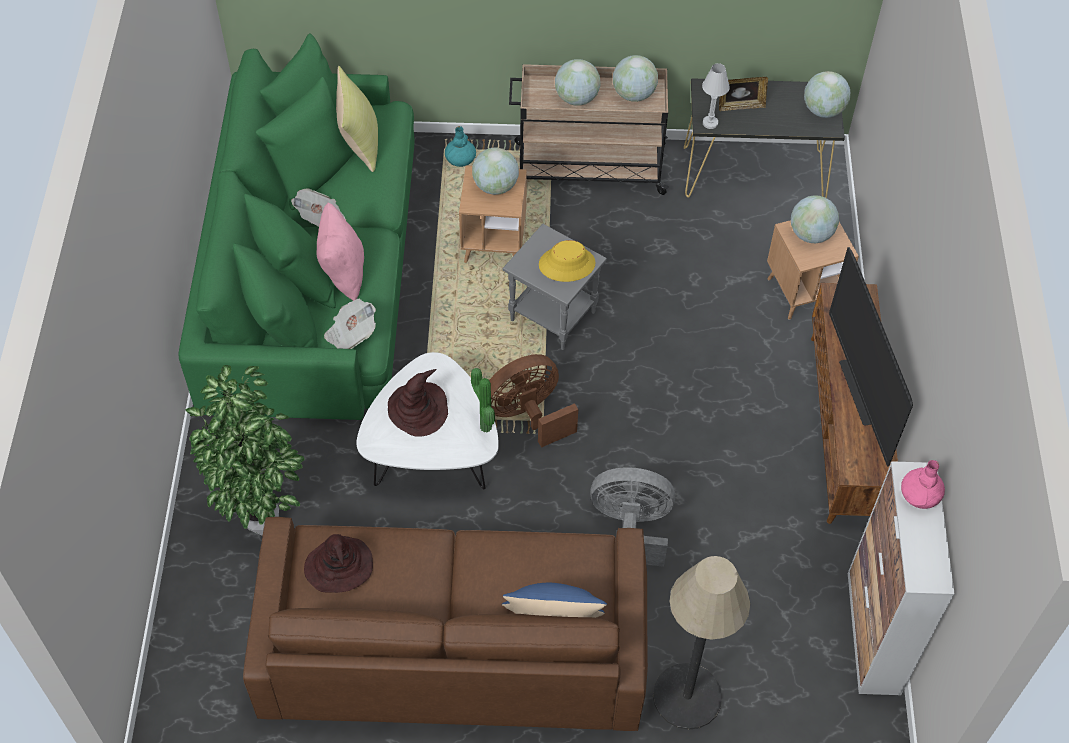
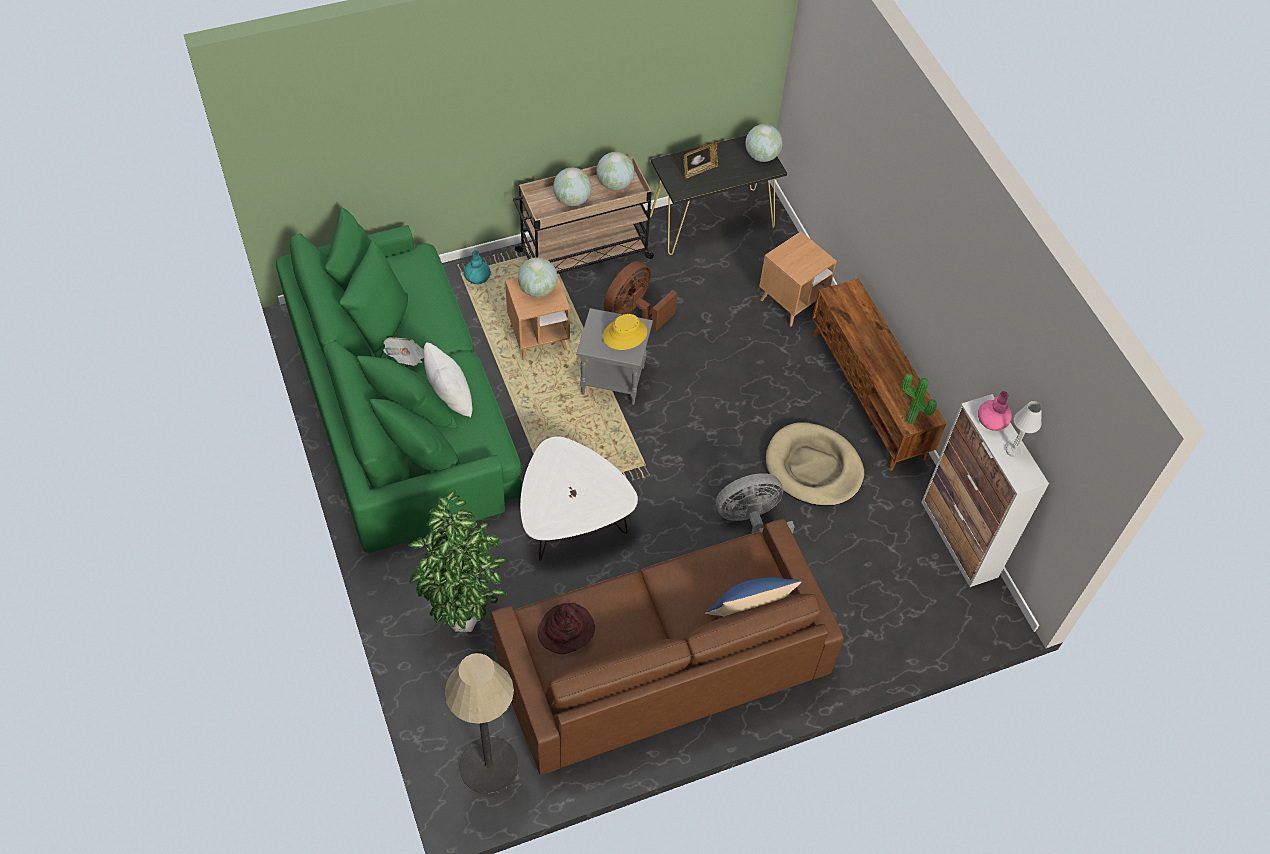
camera: 25 degrees left, 0 degrees up
pink pillow [316,202,364,301] -> white pillow [423,342,472,418]
newspaper [324,299,376,349] -> none
yellow pillow [336,66,378,172] -> none
brown hat [388,369,448,437] -> none
potted plant [471,368,495,432] -> potted plant moved to [901,373,937,424]
brown fan [489,354,578,448] -> brown fan moved to [604,261,677,332]
floor lamp [653,556,750,730] -> floor lamp moved to [445,653,519,794]
white table lamp [702,63,730,129] -> white table lamp moved to [1006,401,1042,457]
globe [791,195,839,243] -> none
television [829,247,913,467] -> none
none -> beige dog bed [766,422,864,506]

